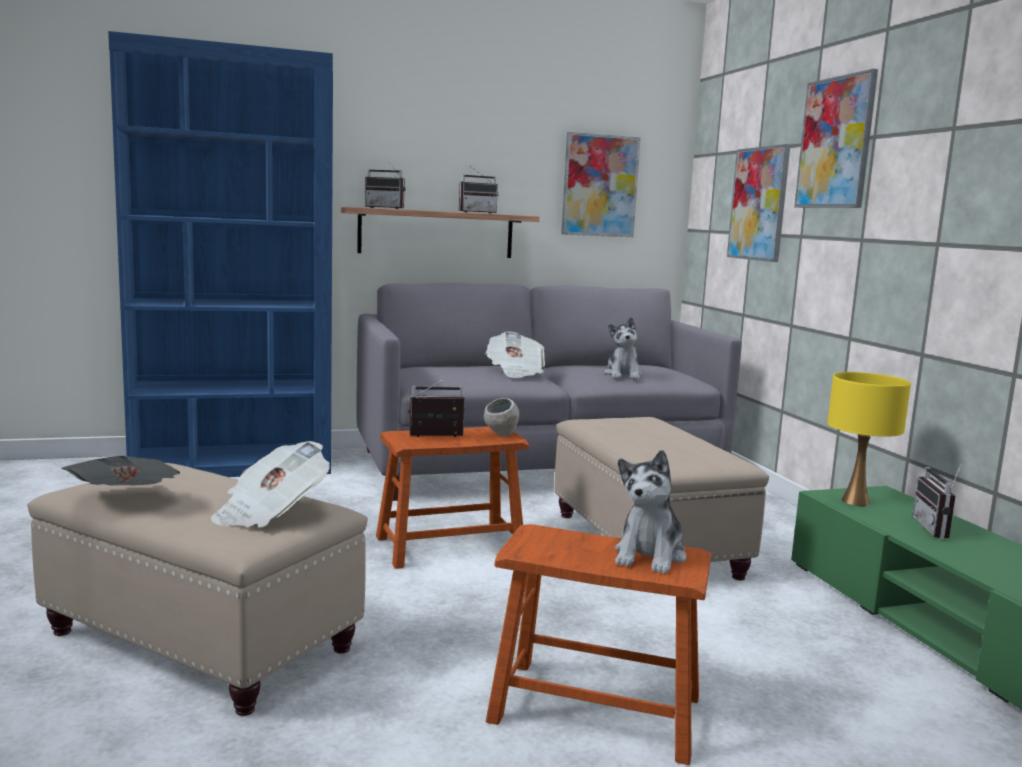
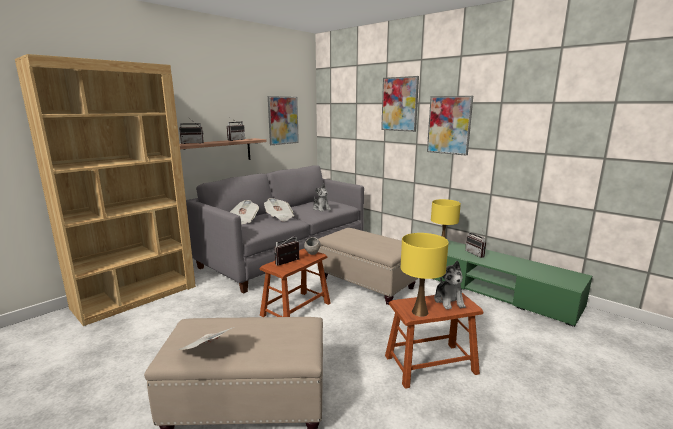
camera: 30 degrees left, 5 degrees up
blue bookcase [108,31,333,477] -> brown bookcase [15,54,196,326]
newspaper [211,441,330,528] -> newspaper moved to [230,200,259,224]
picture [727,144,791,262] -> picture moved to [427,96,473,156]
none -> yellow table lamp [401,233,449,317]

